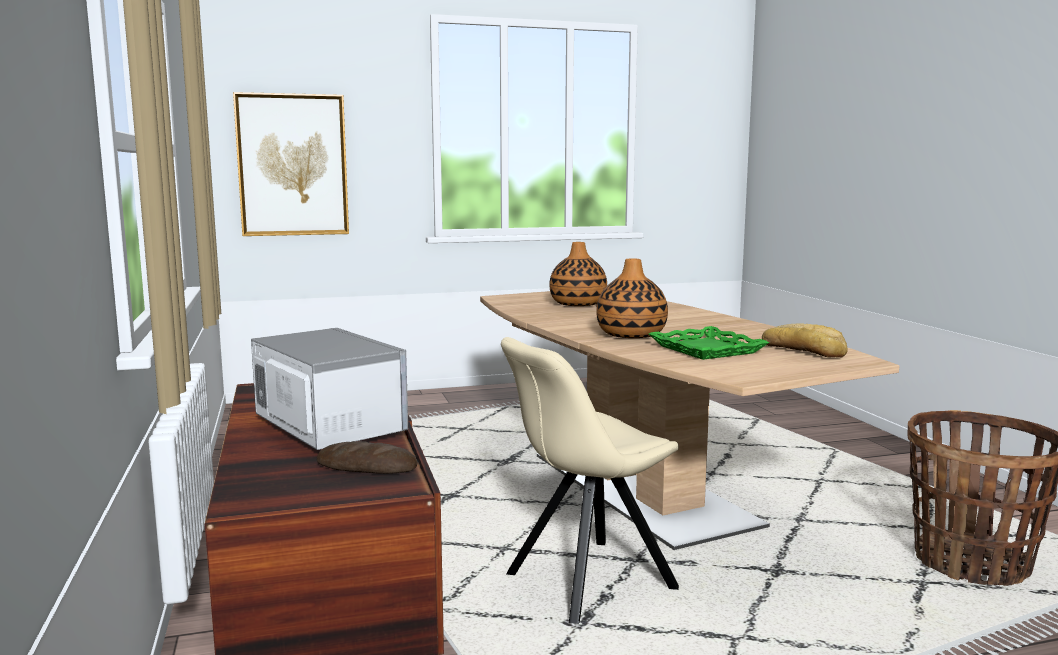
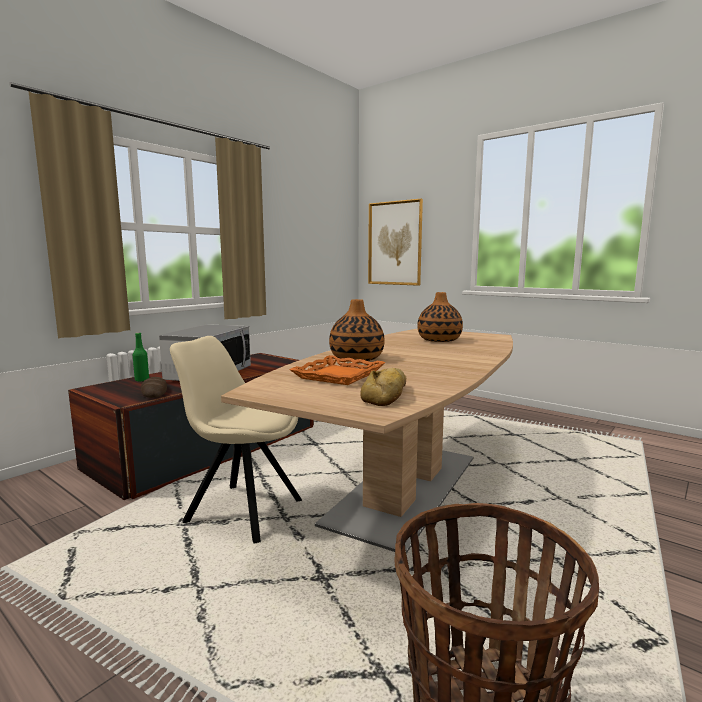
camera: 55 degrees right, 0 degrees up
green tray [649,326,769,360] -> orange tray [289,355,385,385]
none -> green bottle [133,333,149,381]

